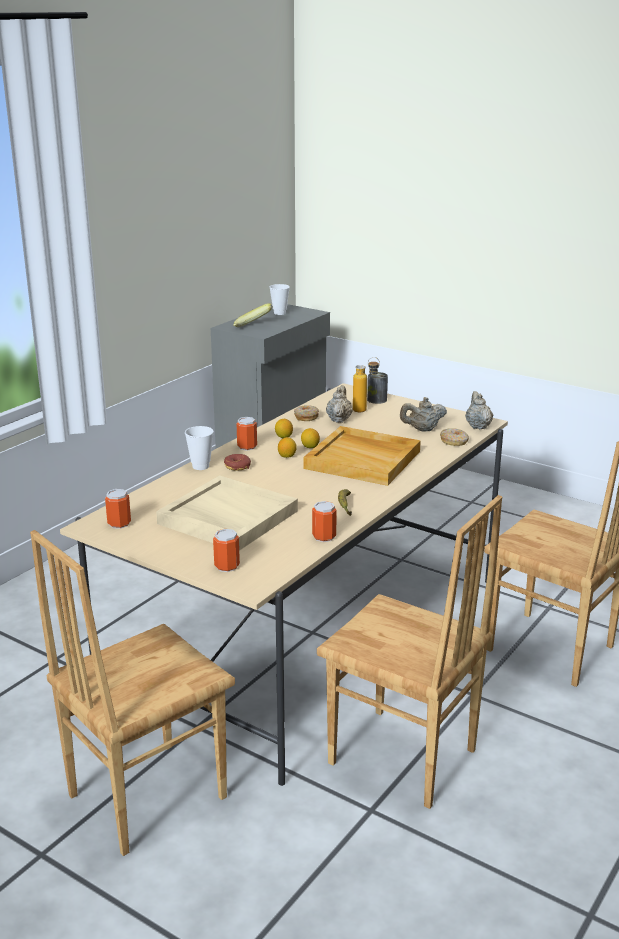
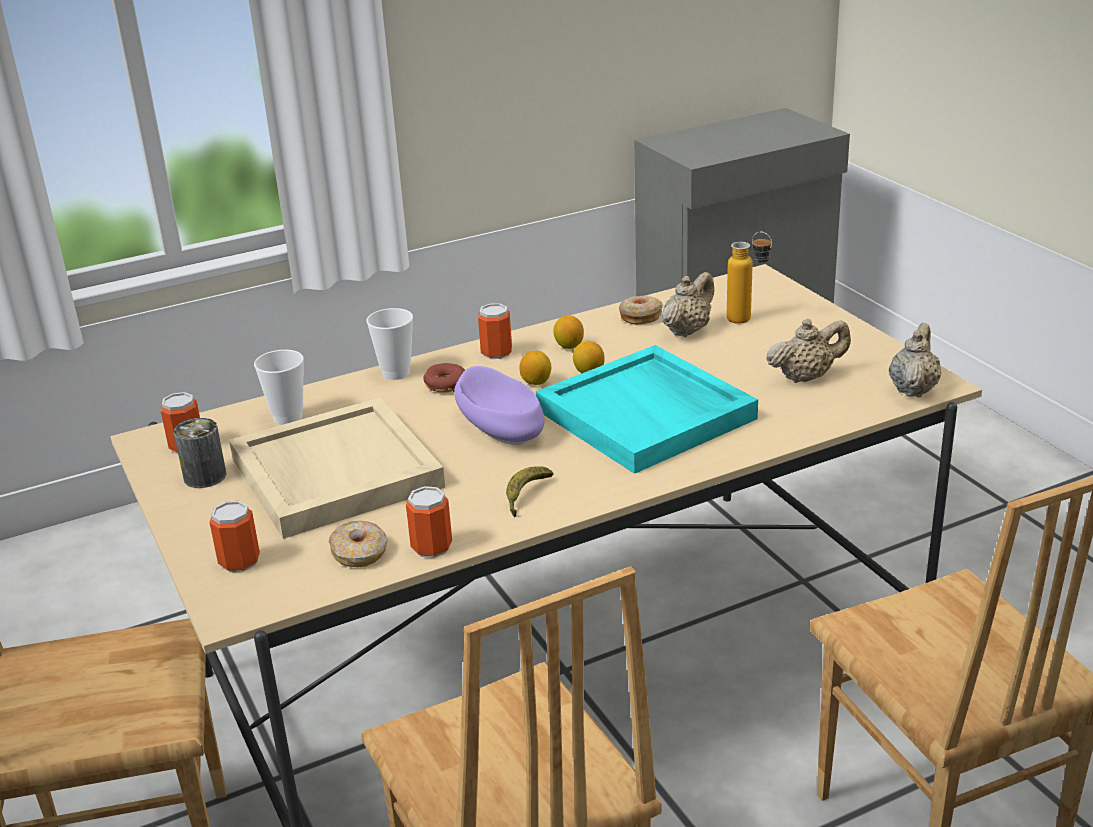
camera: 30 degrees right, 5 degrees up
banana [233,303,273,327] -> none
cup [269,284,290,315] -> cup moved to [254,350,304,425]
beige tray [303,426,421,486] -> turquoise tray [536,345,758,474]
can [367,372,388,404] -> can moved to [174,418,226,488]
beige teapot [400,397,447,432] -> beige teapot turned 150 degrees clockwise [766,319,851,383]
donut [440,428,469,446] -> donut moved to [329,521,387,567]
none -> purple bowl [454,366,544,445]

